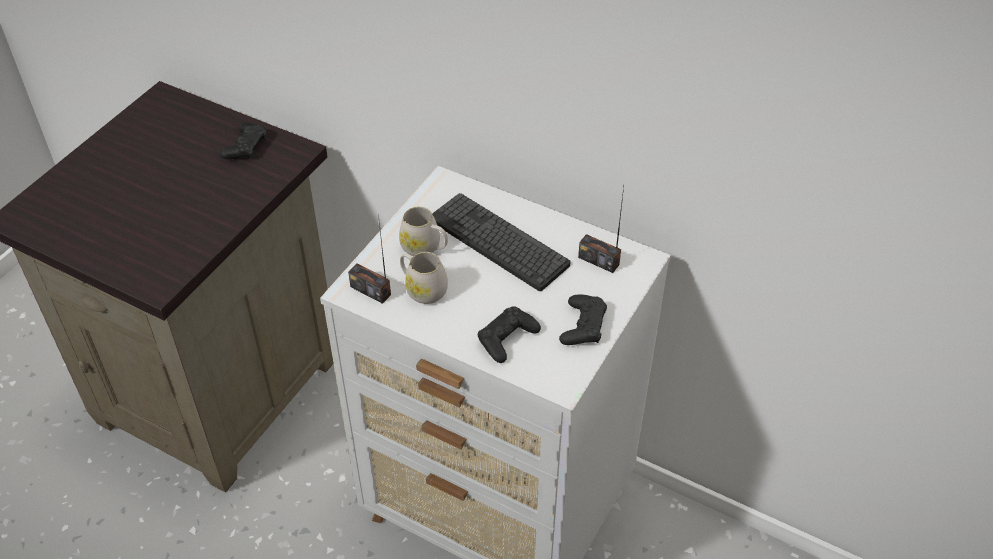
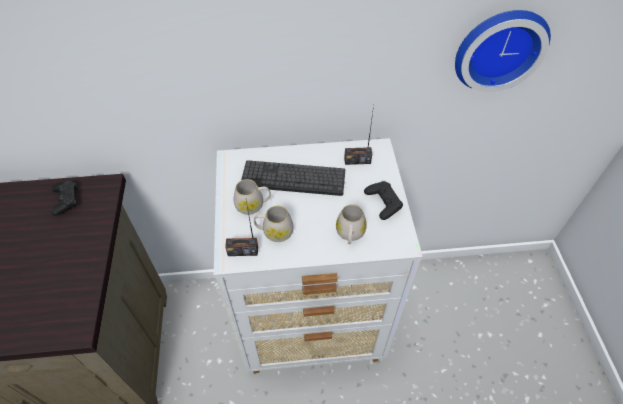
camera: 35 degrees left, 5 degrees up
black game controller [478,307,541,363] -> white mug [336,204,367,244]
none -> wall clock [455,10,551,92]

